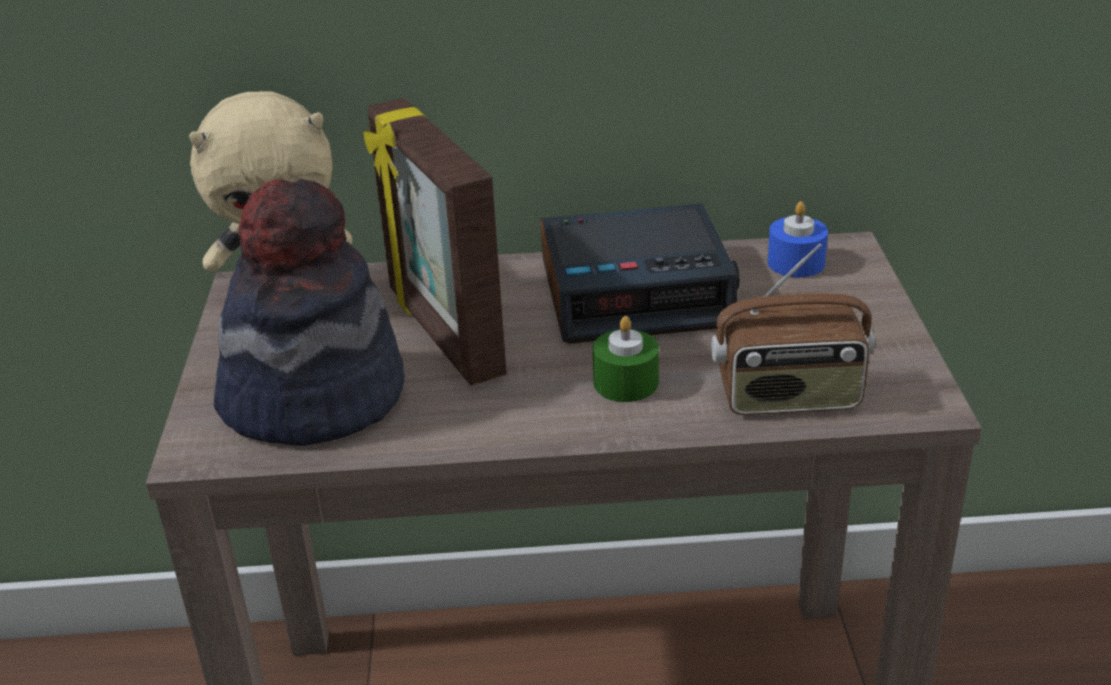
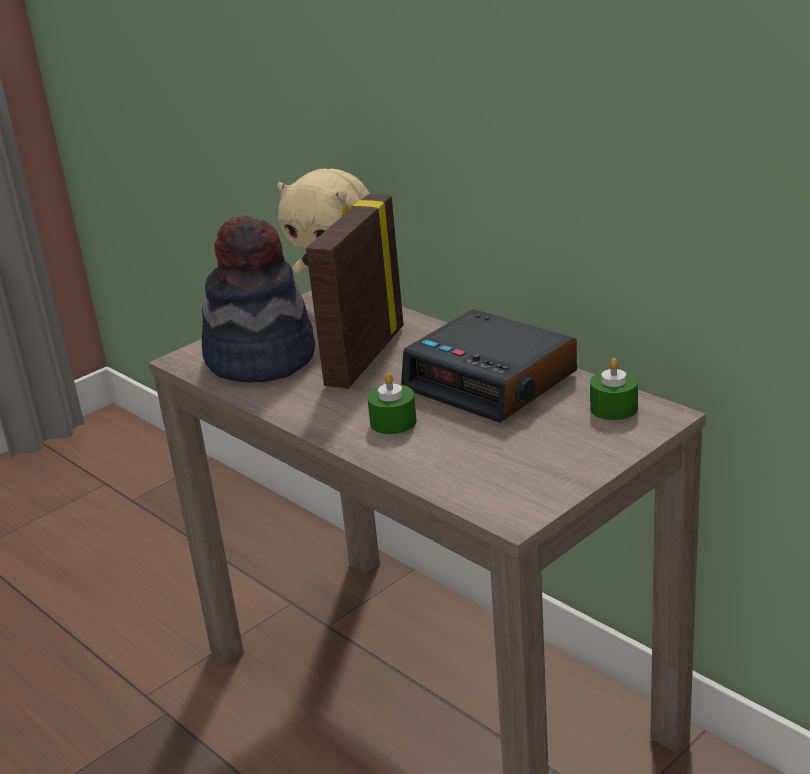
camera: 50 degrees right, 5 degrees down
radio [711,243,875,415] -> none
blue candle [768,201,828,277] -> green candle [590,358,638,420]

